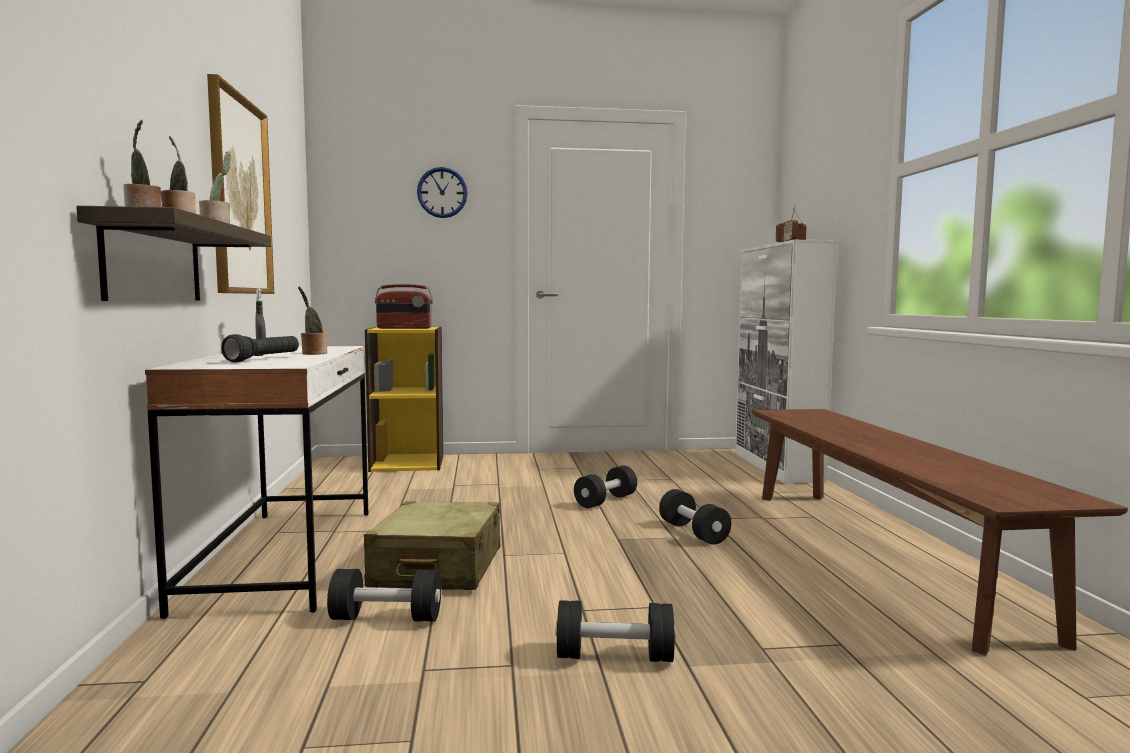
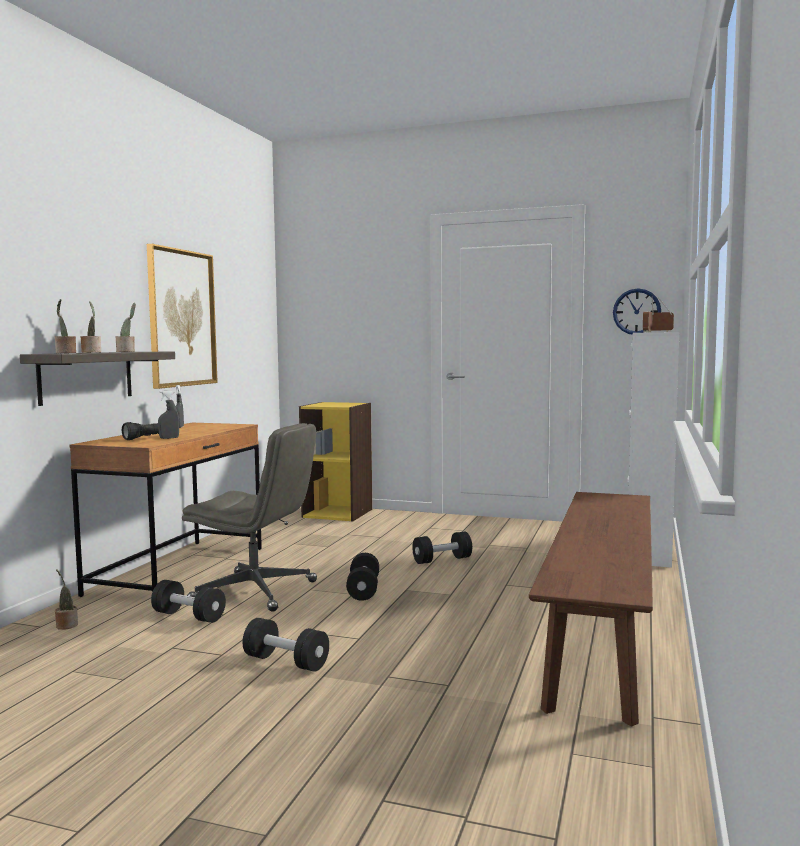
camera: 25 degrees right, 0 degrees up
white desk [145,346,368,619] -> brown desk [69,423,262,597]
potted plant [298,286,327,355] -> potted plant moved to [55,569,78,630]
beige suitcase [364,501,500,590] -> grey office chair [182,423,317,612]
radio [375,284,433,329] -> none
wall clock [417,167,468,218] -> wall clock moved to [613,288,661,335]
black dumbbell [659,489,732,545] -> black dumbbell moved to [346,553,379,601]
none -> grey spray bottle [158,390,179,439]

